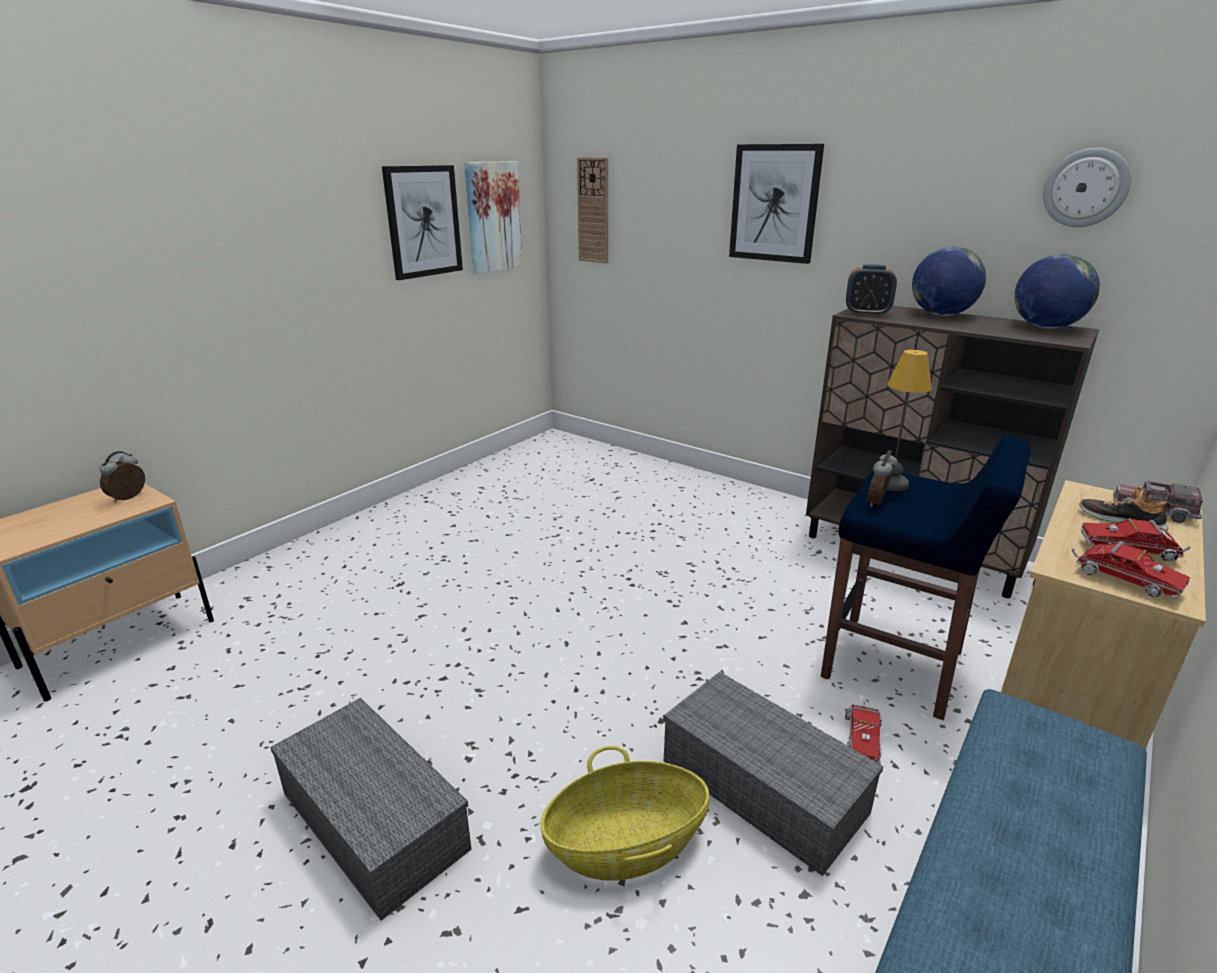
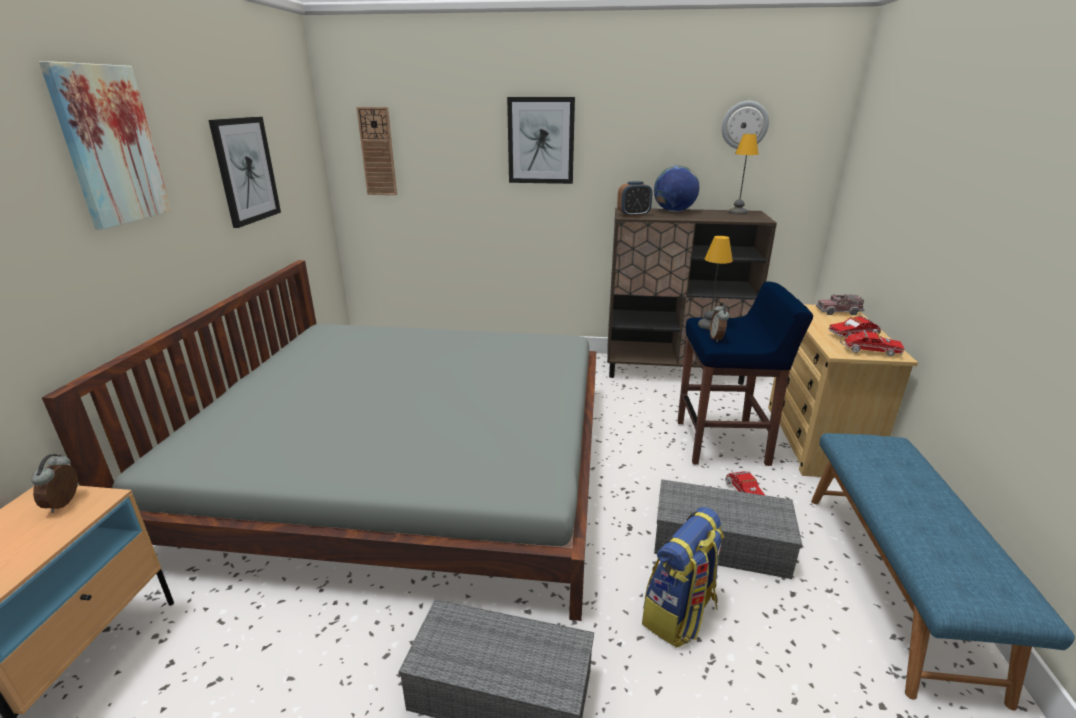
camera: 30 degrees left, 0 degrees up
picture [464,161,523,274] -> picture moved to [39,61,172,230]
basket [540,746,709,880] -> backpack [642,507,724,648]
globe [1014,254,1100,329] -> table lamp [728,134,759,215]
shoe [1080,487,1171,531] -> none
none -> grey bed [42,260,597,621]

